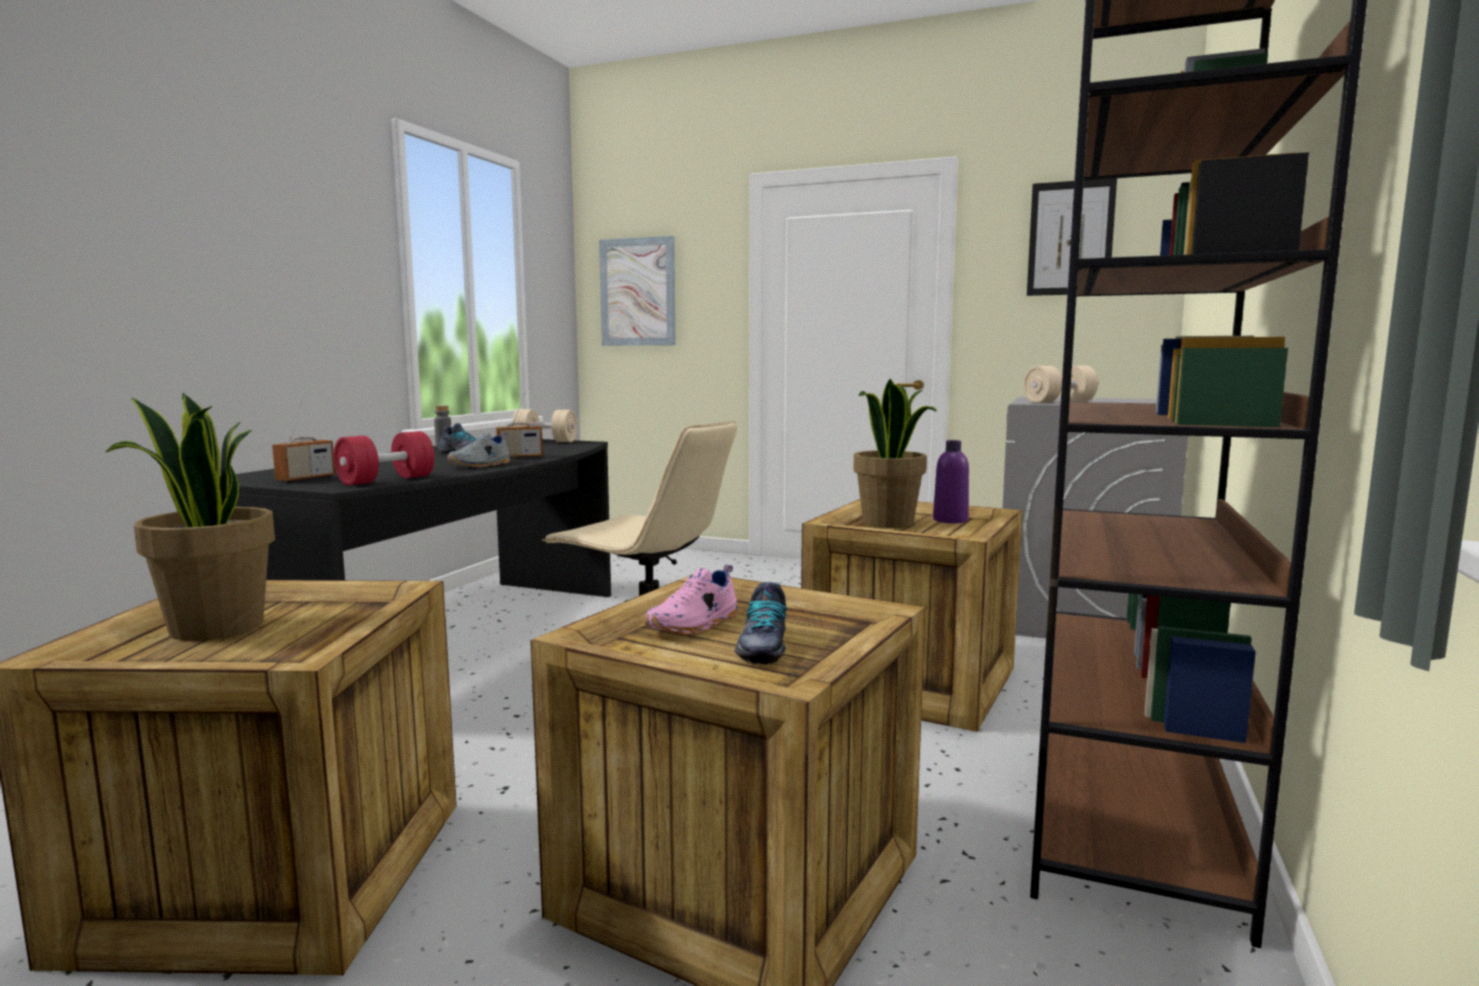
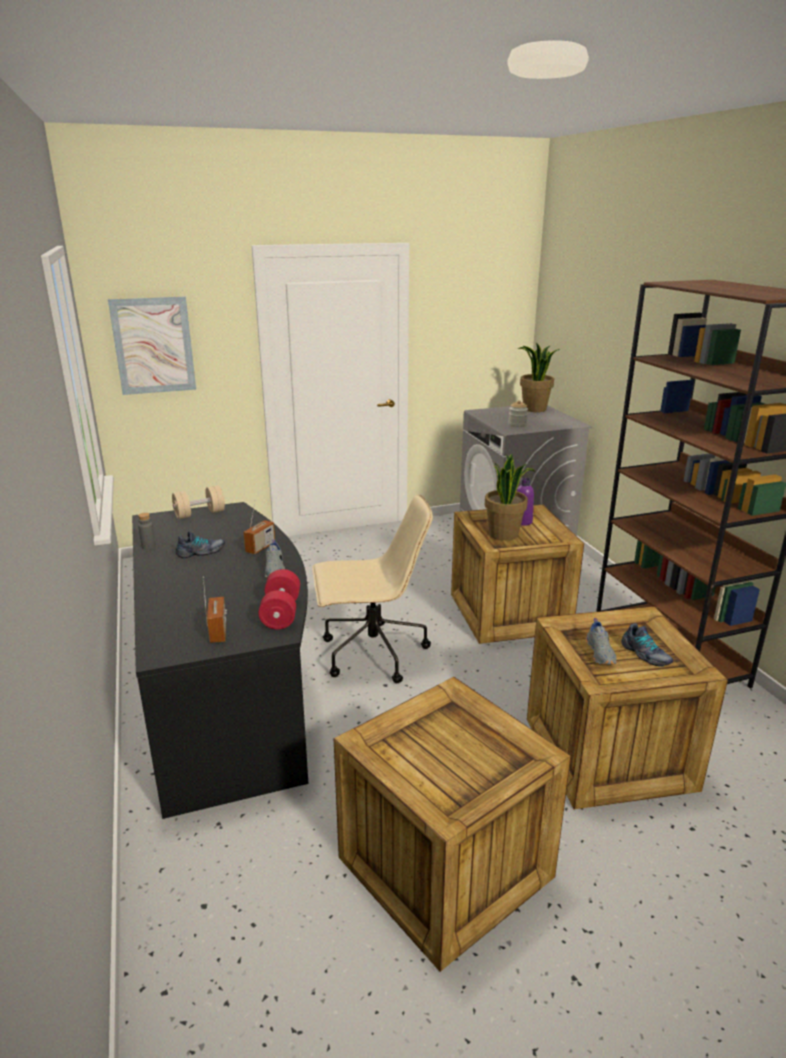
camera: 40 degrees left, 15 degrees up
potted plant [105,393,275,641] -> potted plant moved to [518,343,560,412]
pink shoe [645,565,738,635] -> grey shoe [585,618,617,665]
beige dumbbell [1023,366,1098,403] -> jar [508,400,528,427]
picture [1027,178,1117,296] -> none

